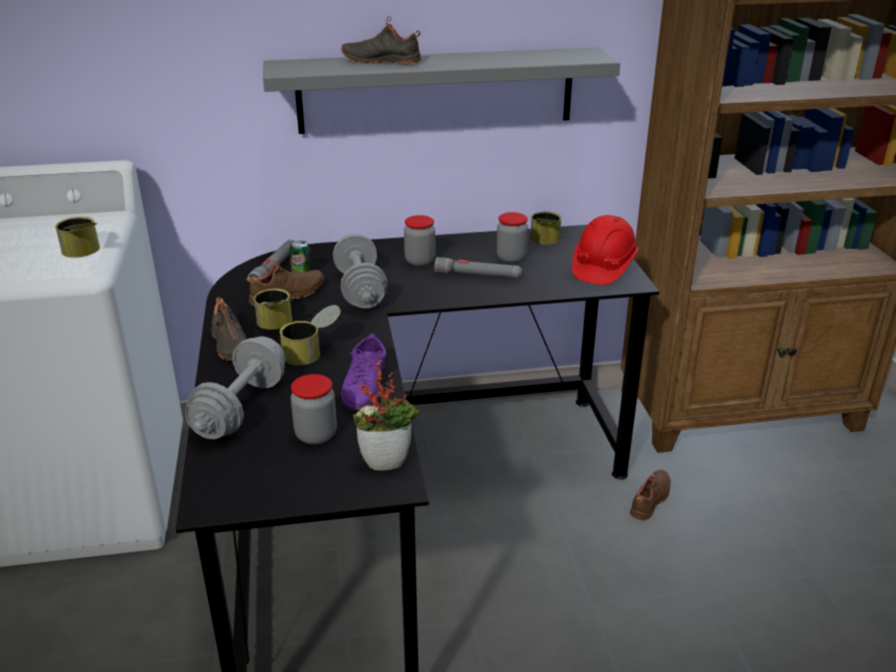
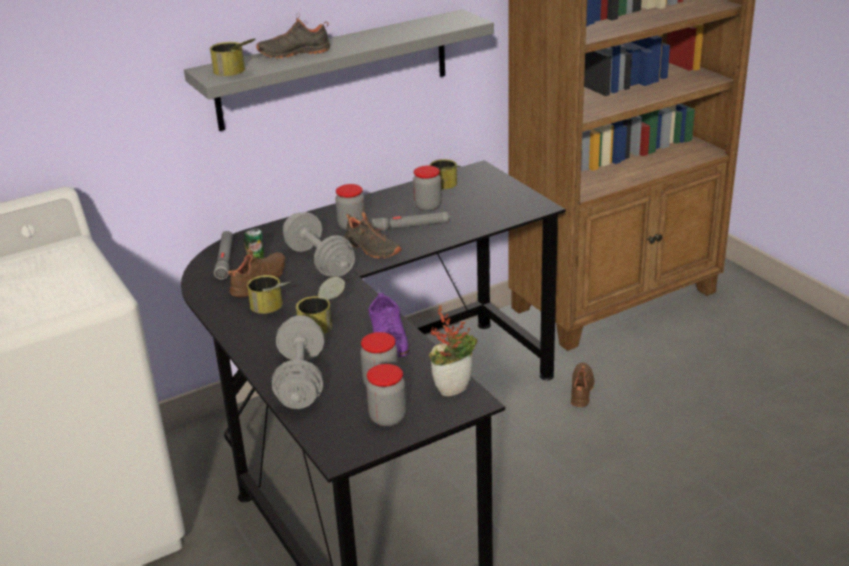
camera: 20 degrees left, 0 degrees up
can [55,217,100,258] -> can moved to [210,39,255,76]
black shoe [211,297,247,361] -> black shoe moved to [345,212,402,259]
red hard hat [572,215,639,285] -> none
none -> jar [366,364,406,427]

